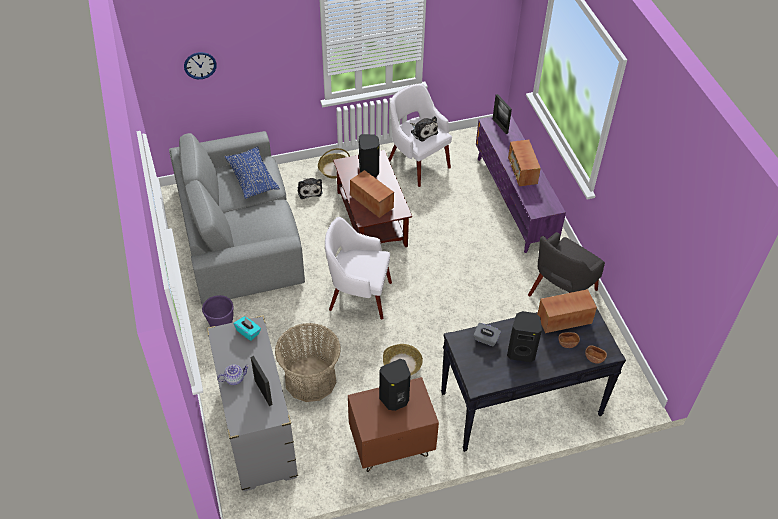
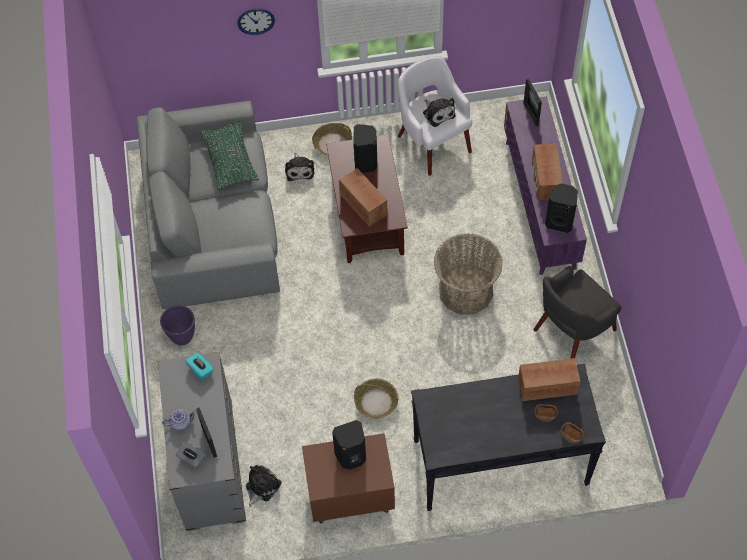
camera: 10 degrees right, 10 degrees up
wall clock [184,52,217,79] -> wall clock moved to [237,9,275,35]
blue pillow [224,147,280,199] -> green pillow [200,121,259,190]
basket [275,323,341,402] -> basket moved to [434,233,503,315]
white armchair [325,217,392,319] -> none
grey tissue box [474,323,501,346] -> grey tissue box moved to [176,441,206,469]
black speaker [507,311,542,362] -> black speaker moved to [545,184,578,233]
none -> plush toy [246,465,282,507]

